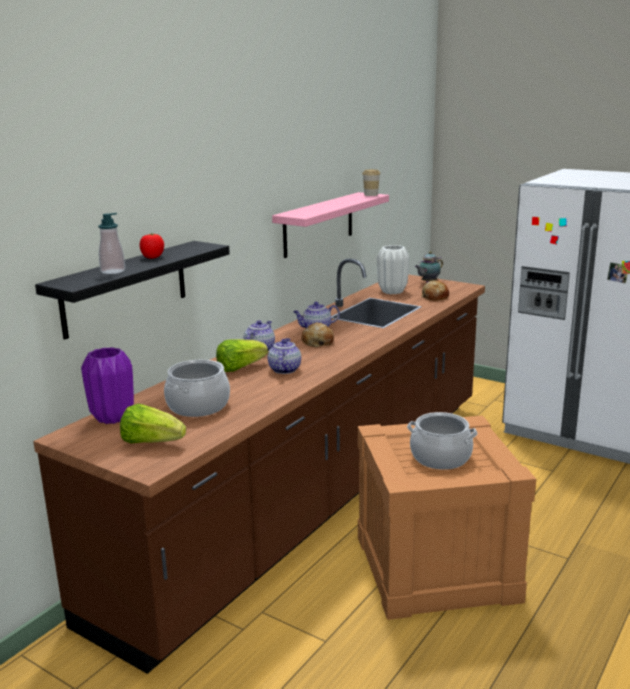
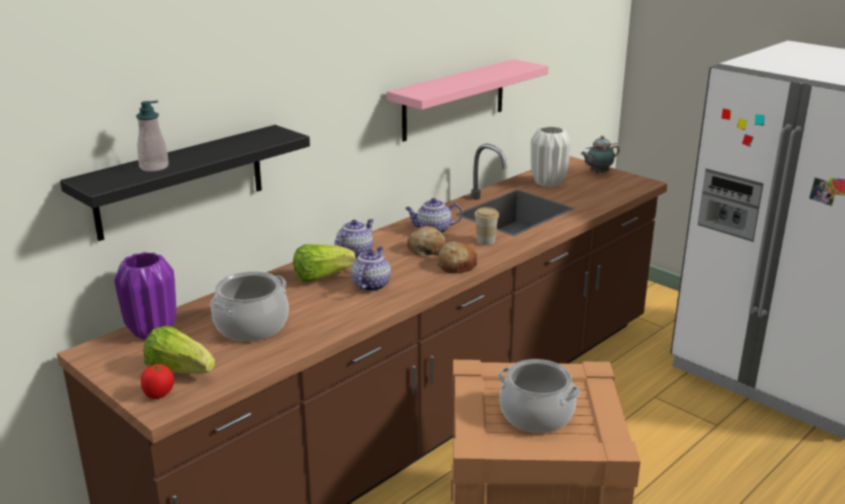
camera: 10 degrees right, 5 degrees up
tomato [140,233,164,259] -> tomato moved to [141,364,174,399]
cup [362,169,380,196] -> cup moved to [474,207,499,245]
bread [421,281,449,301] -> bread moved to [436,241,477,273]

